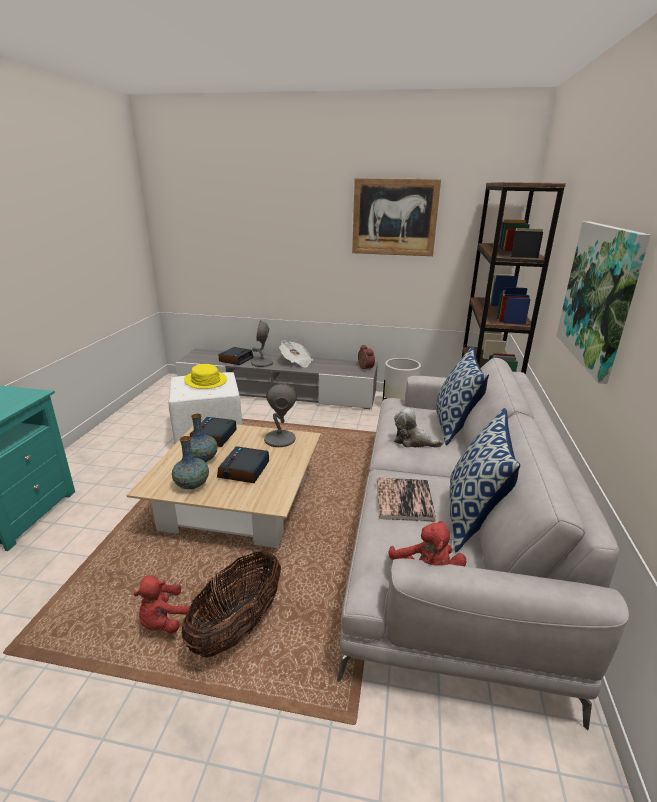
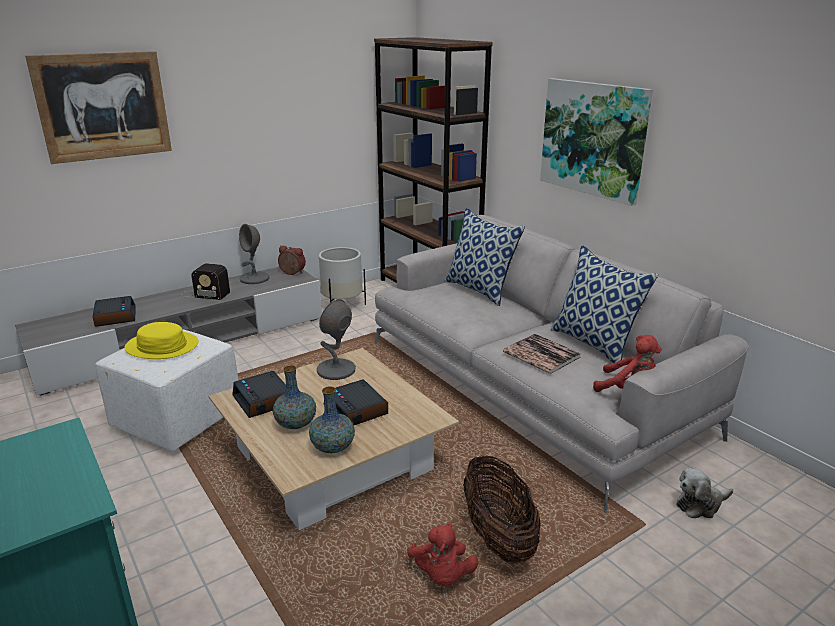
camera: 45 degrees left, 0 degrees up
grey table lamp [251,320,273,367] -> grey table lamp moved to [239,224,269,284]
newspaper [279,340,313,368] -> radio [182,264,230,300]
picture [352,178,441,256] -> picture moved to [25,51,172,164]
plush toy [394,408,443,448] -> plush toy moved to [676,468,733,518]

